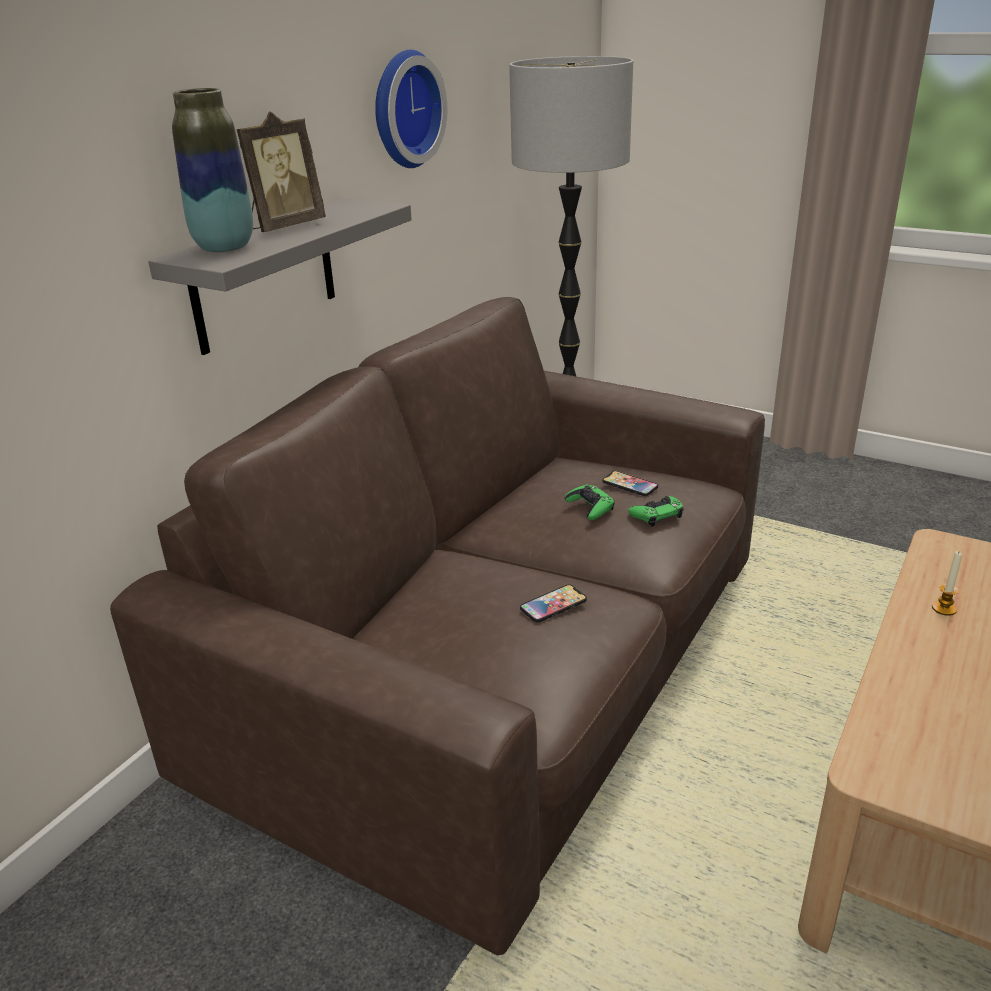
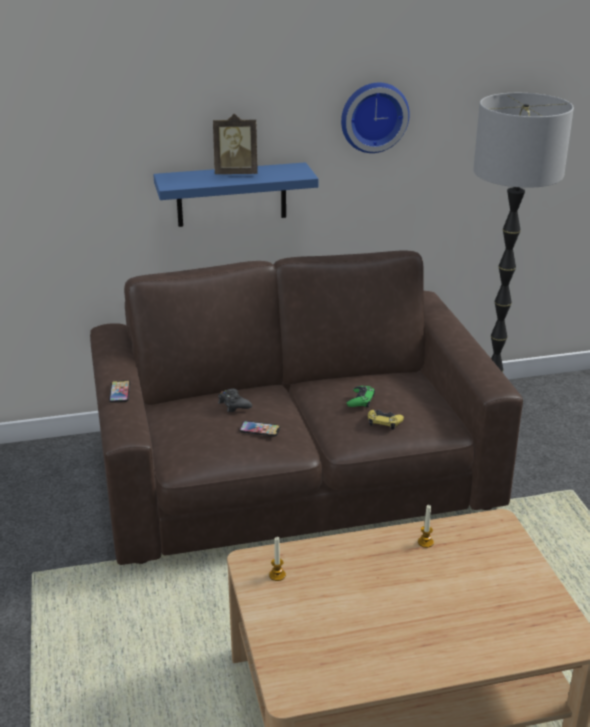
camera: 45 degrees right, 0 degrees up
grey shelf [148,198,412,355] -> blue shelf [153,162,319,227]
vase [172,88,253,252] -> none
phone [602,471,658,496] -> phone moved to [109,380,130,403]
green game controller [628,496,683,527] -> yellow game controller [368,410,404,430]
none -> black game controller [218,389,252,412]
none -> candle [269,537,286,581]

